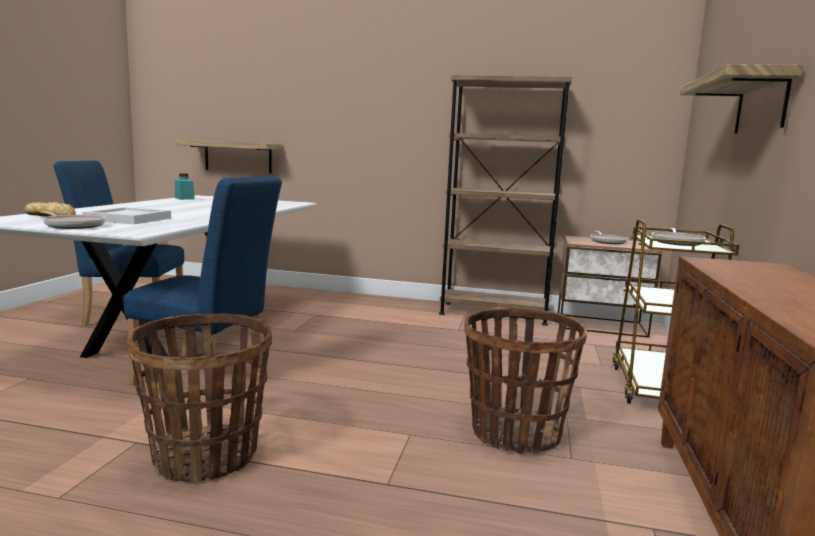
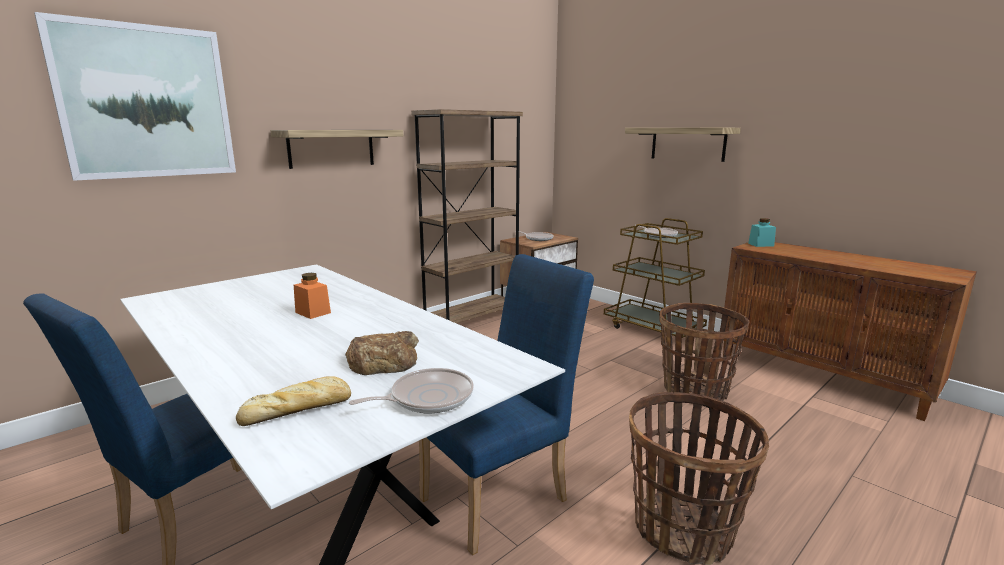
camera: 55 degrees left, 5 degrees up
white tray [82,207,171,224] -> bread [345,331,419,375]
turquoise jar [175,173,195,200] -> turquoise jar moved to [748,218,776,247]
shelf [176,140,282,174] -> shelf moved to [270,130,404,169]
none -> picture [34,12,236,181]
none -> orange jar [294,273,331,319]

